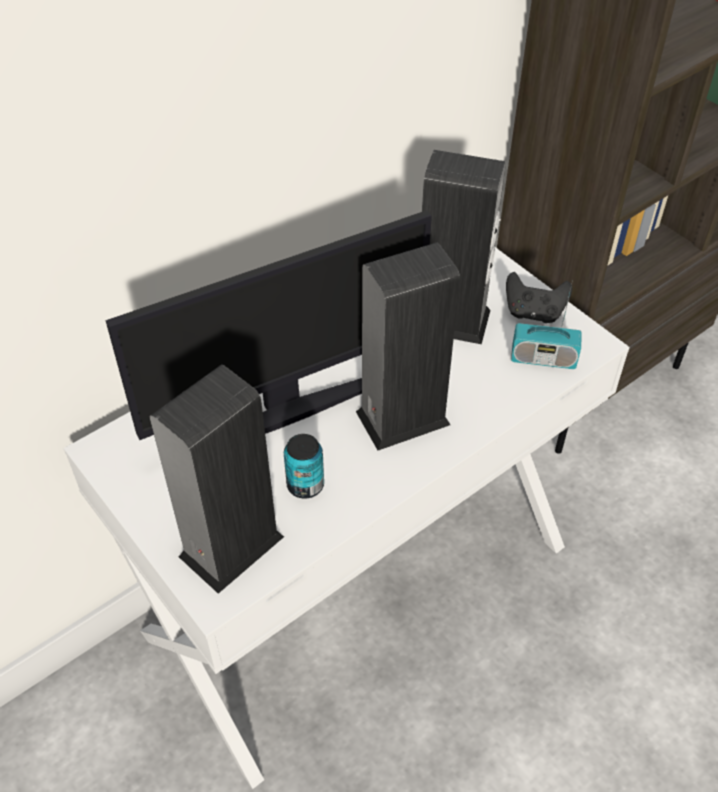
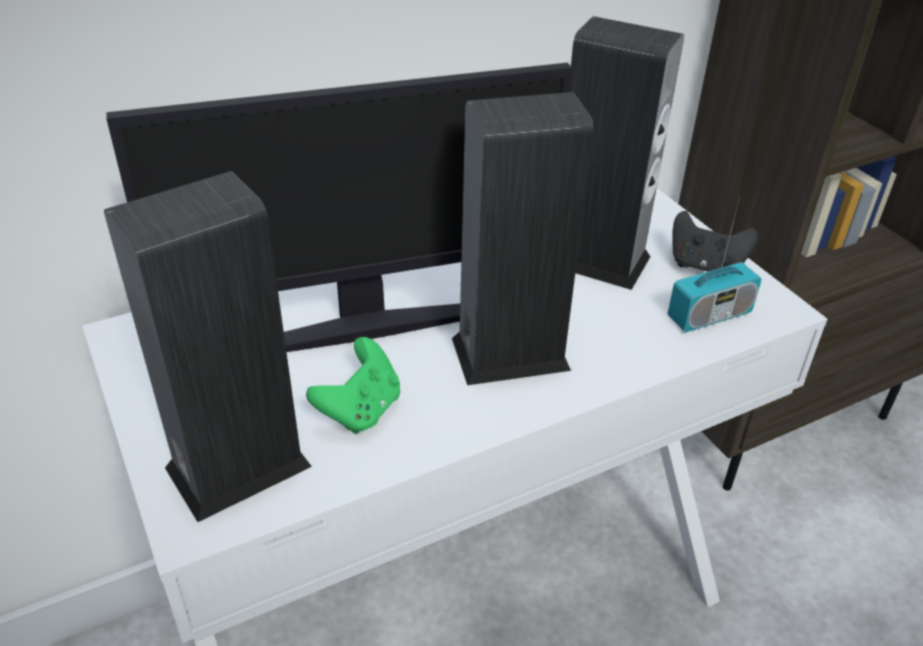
camera: 10 degrees right, 10 degrees down
can [284,434,324,499] -> green game controller [306,337,400,434]
radio [511,284,582,369] -> radio turned 45 degrees counterclockwise [668,196,762,332]

